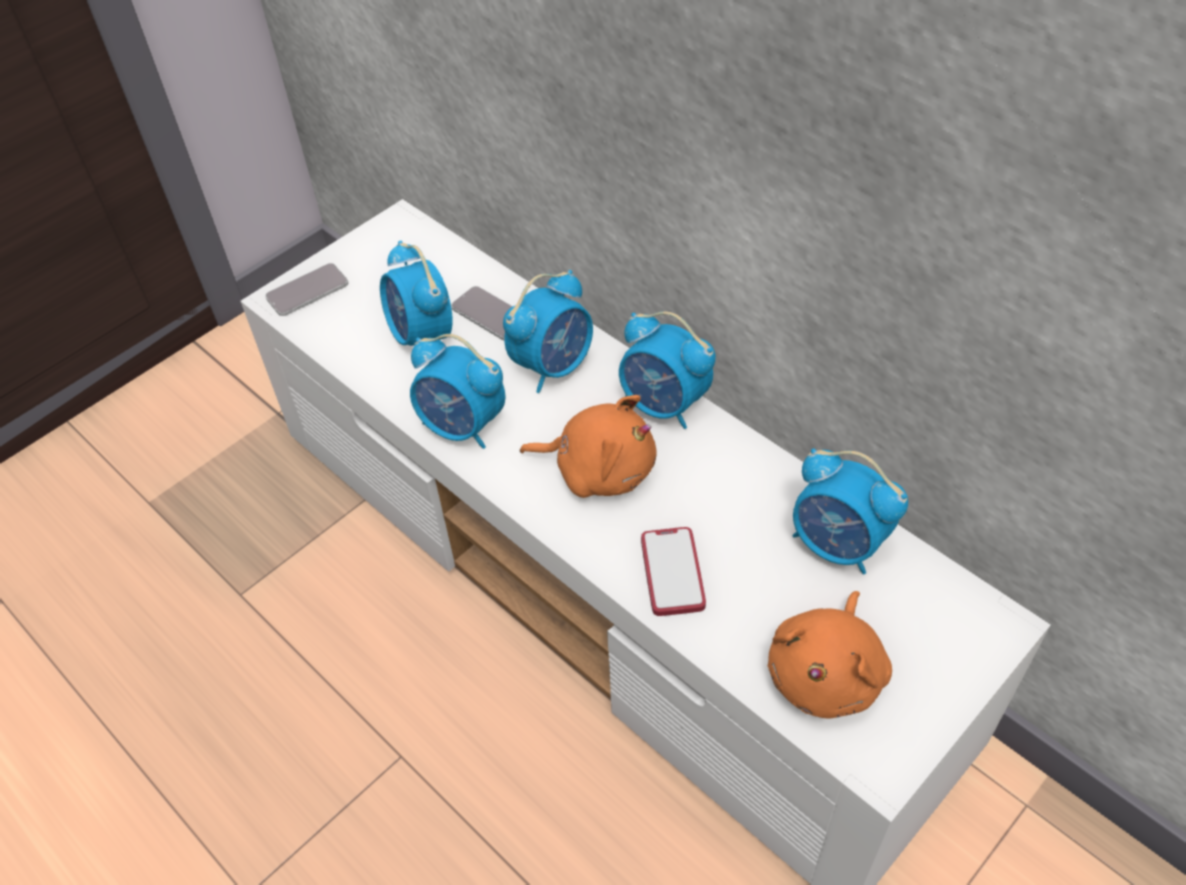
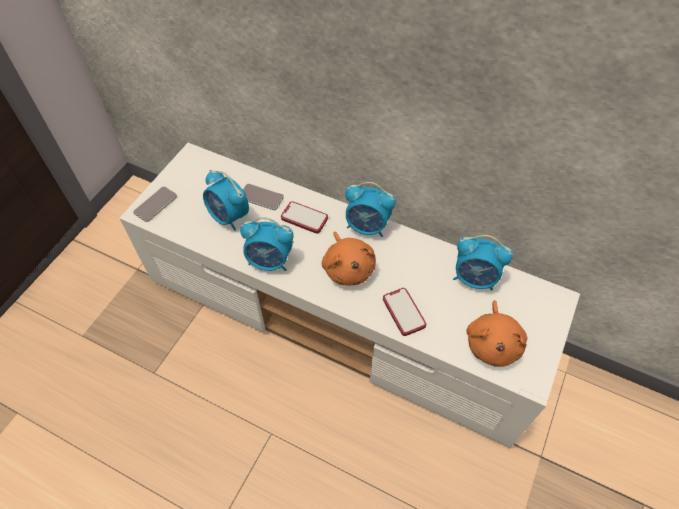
camera: 20 degrees left, 5 degrees up
alarm clock [503,270,593,393] -> phone [281,201,328,234]
orange plush toy [520,395,657,498] -> orange plush toy turned 75 degrees clockwise [322,231,376,285]

